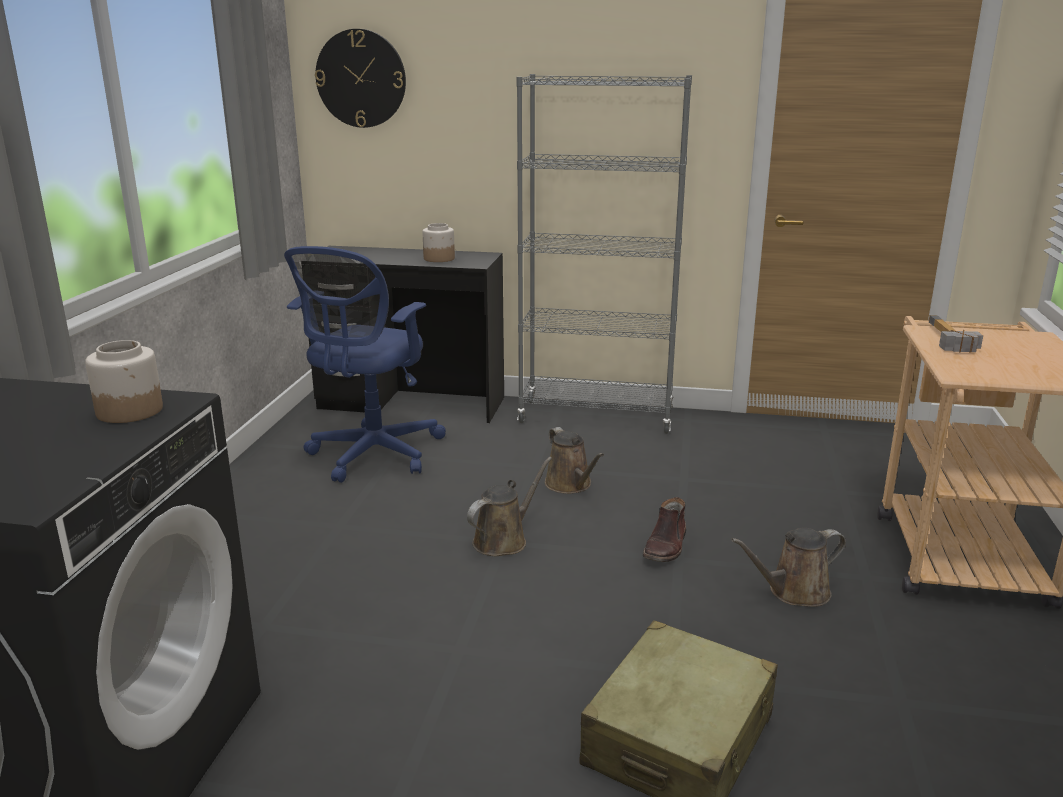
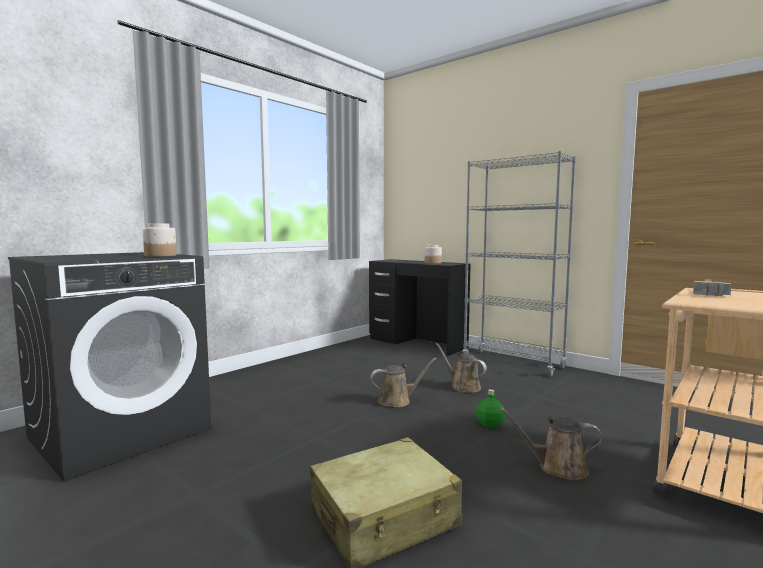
camera: 30 degrees right, 15 degrees down
blue office chair [284,246,446,483] -> none
wall clock [315,29,406,128] -> none
brown watering can [545,427,604,494] -> brown watering can turned 135 degrees clockwise [435,343,487,393]
brown boot [643,497,686,562] -> green bottle [476,389,505,428]

